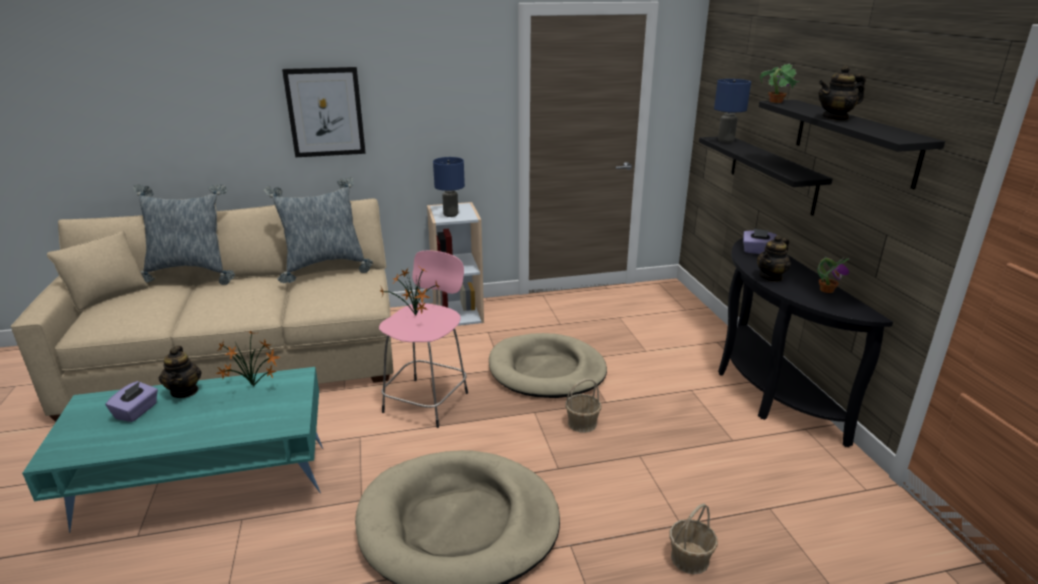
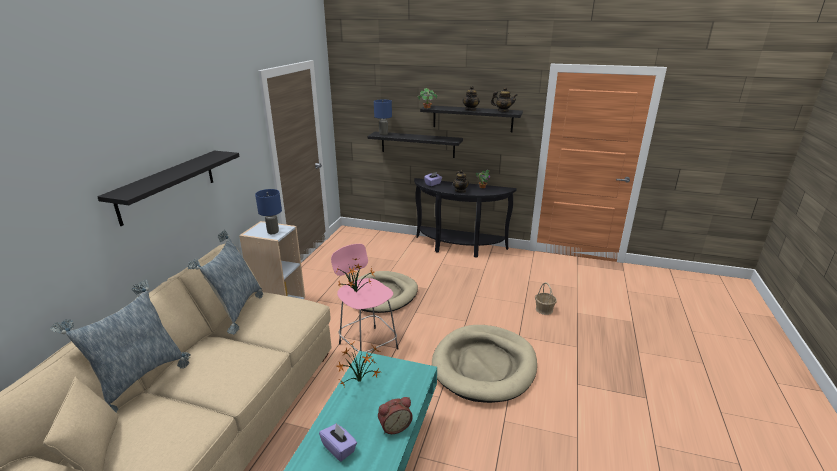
camera: 60 degrees left, 0 degrees up
teapot [159,346,201,398] -> teapot moved to [491,87,517,112]
picture [282,67,366,157] -> black shelf [97,151,240,226]
basket [565,379,601,433] -> none
none -> alarm clock [378,397,413,434]

